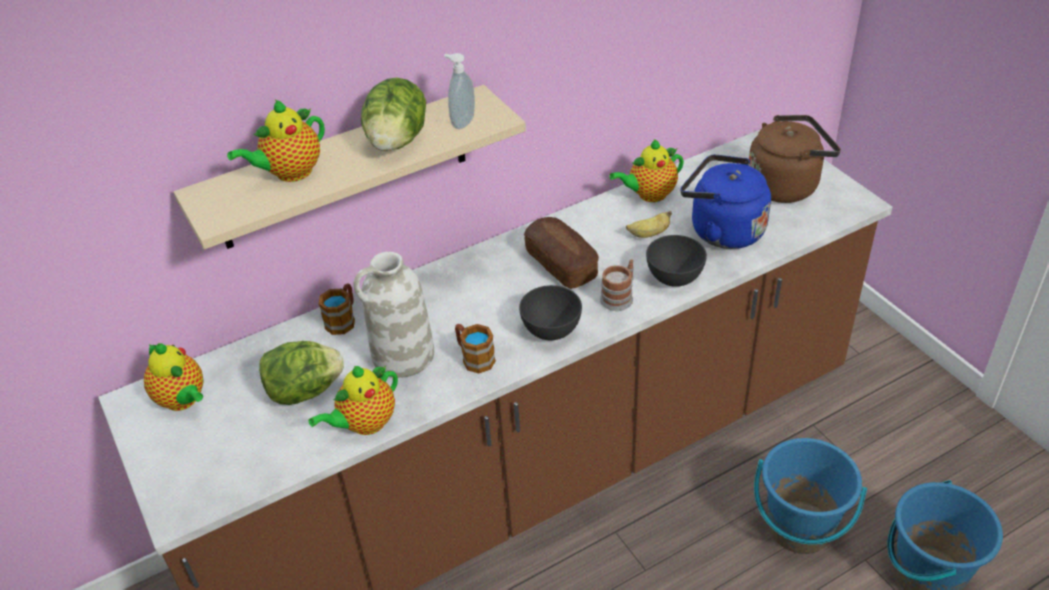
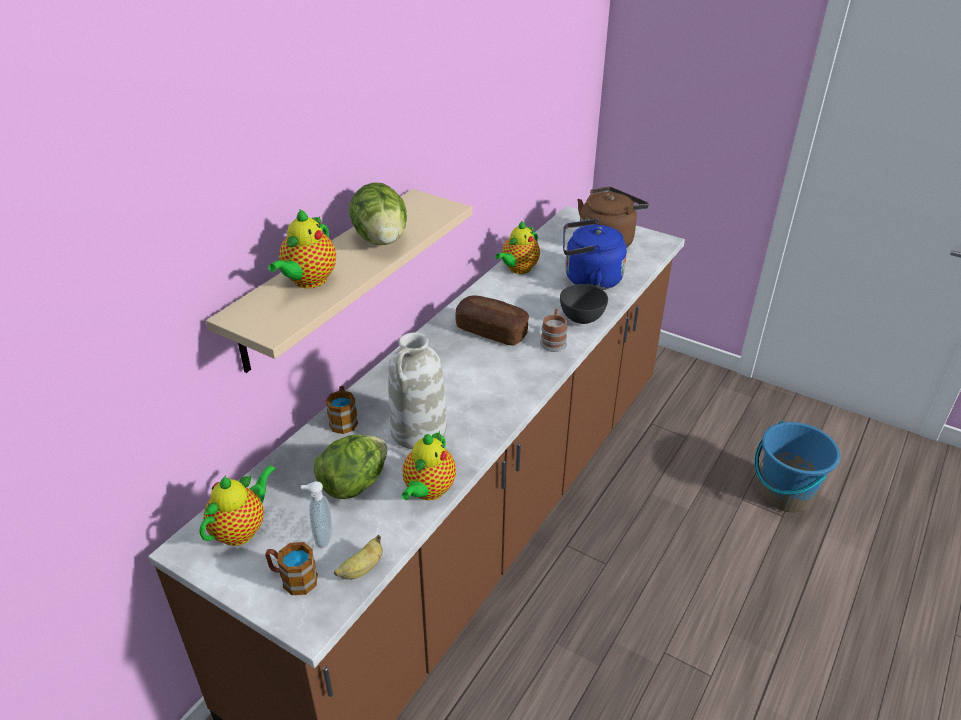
camera: 30 degrees left, 5 degrees down
teapot [144,343,203,411] -> teapot turned 75 degrees counterclockwise [200,465,276,546]
soap dispenser [444,53,475,129] -> soap dispenser moved to [301,481,332,548]
mug [455,324,496,374] -> mug moved to [265,542,318,595]
grey bowl [519,285,582,340] -> none
banana [626,211,672,238] -> banana moved to [334,535,383,580]
blue bucket [754,438,867,554] -> none

